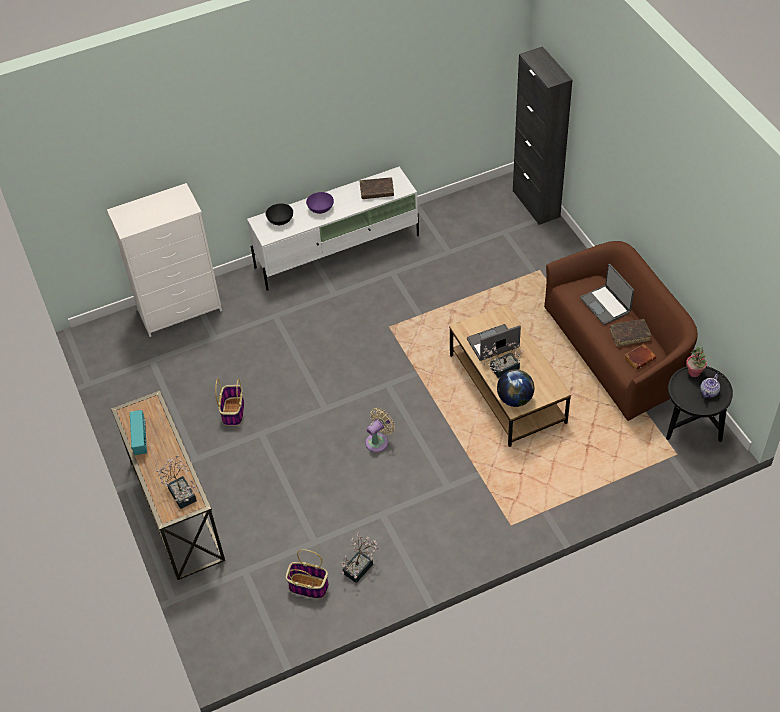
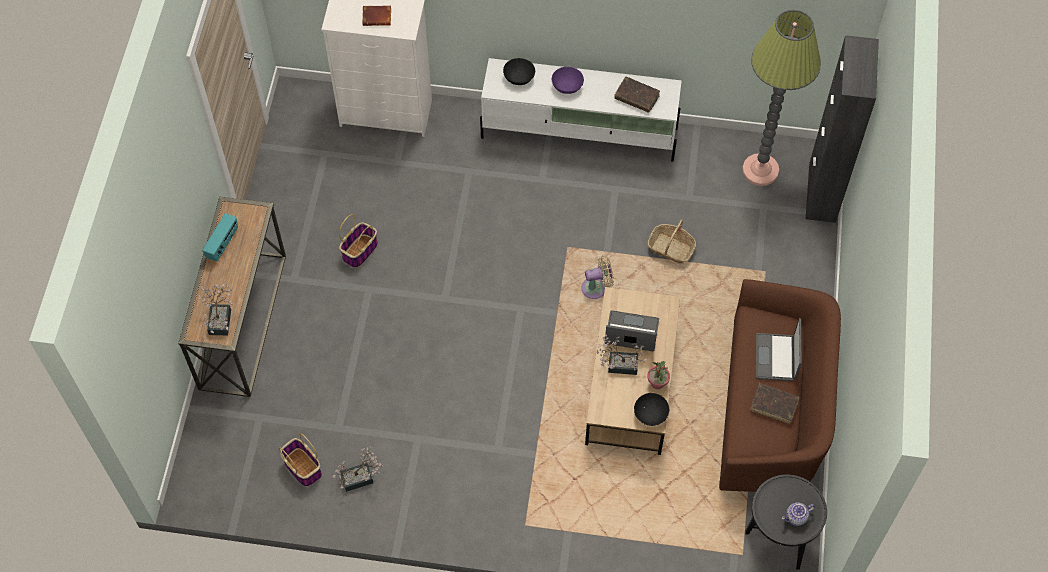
camera: 30 degrees right, 10 degrees up
beige fan [365,408,395,452] -> beige fan moved to [582,255,614,299]
globe [497,369,534,407] -> none
brown book [624,344,656,370] -> brown book moved to [362,6,391,26]
potted plant [686,346,707,377] -> potted plant moved to [647,361,670,389]
none -> black bowl [634,393,669,426]
none -> basket [648,219,696,263]
none -> floor lamp [742,10,821,186]

